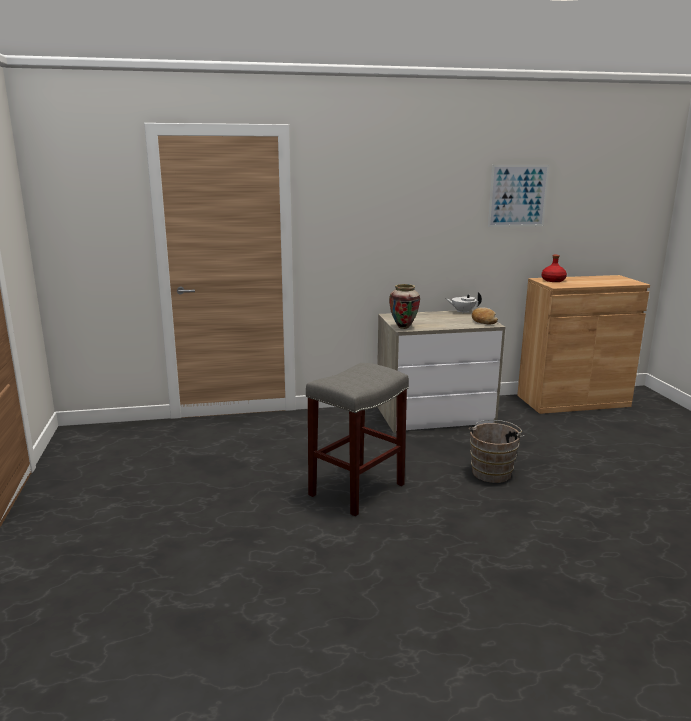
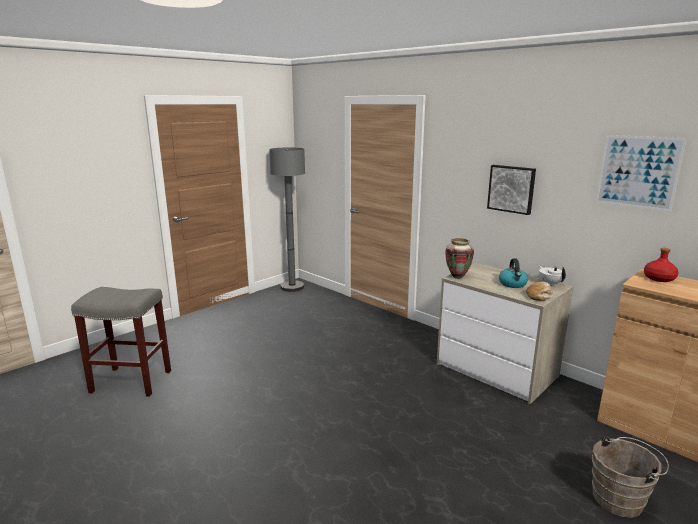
camera: 55 degrees right, 0 degrees up
grey stool [306,363,409,516] -> grey stool moved to [71,287,171,397]
brown bucket [469,420,525,483] -> brown bucket moved to [592,436,669,518]
none -> grey floor lamp [269,147,305,292]
none -> picture [487,165,536,215]
none -> kettle [499,258,528,288]

